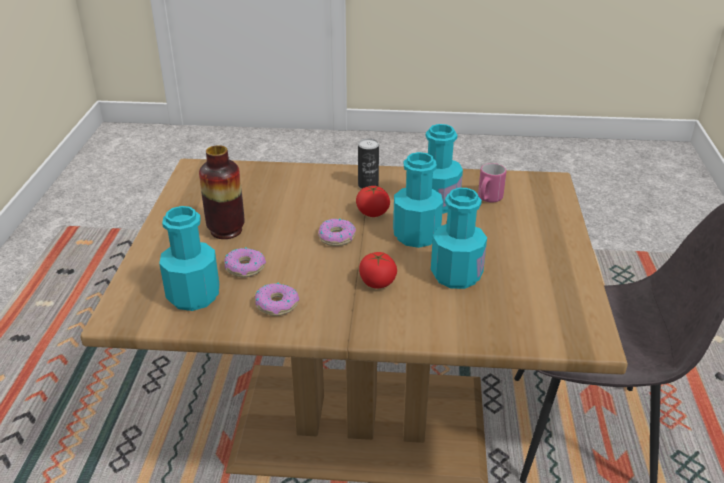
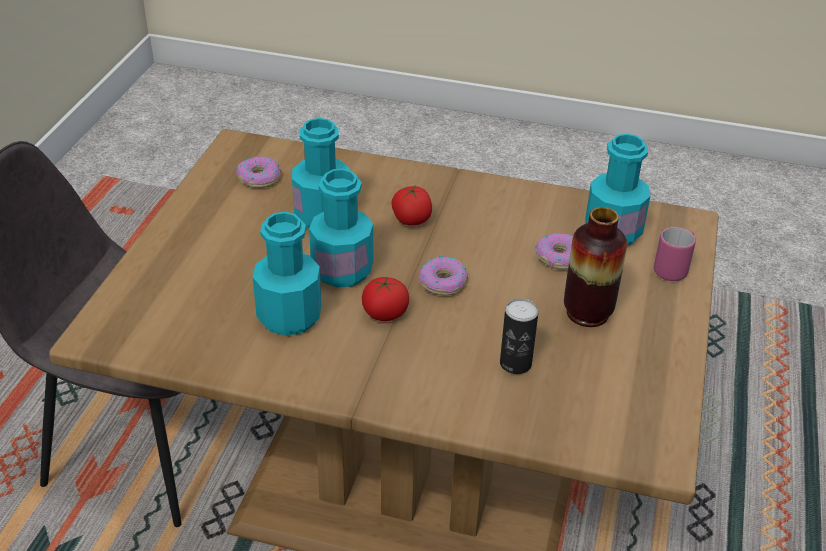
camera: 170 degrees left, 5 degrees up
donut [255,282,299,316] -> donut moved to [236,156,281,188]
can [358,138,379,189] -> can moved to [500,298,539,374]
pink mug [478,163,506,203] -> pink mug moved to [654,227,696,281]

